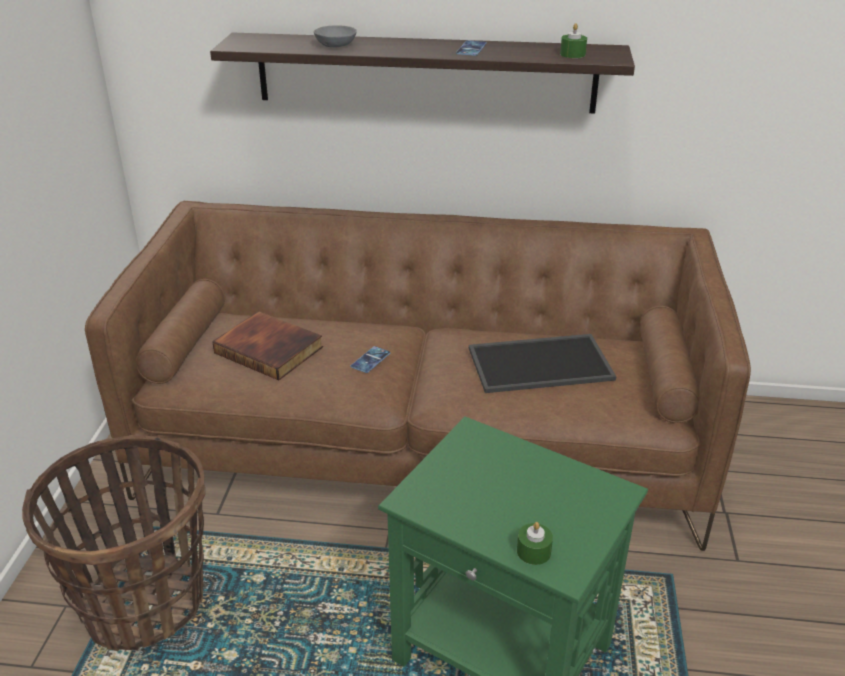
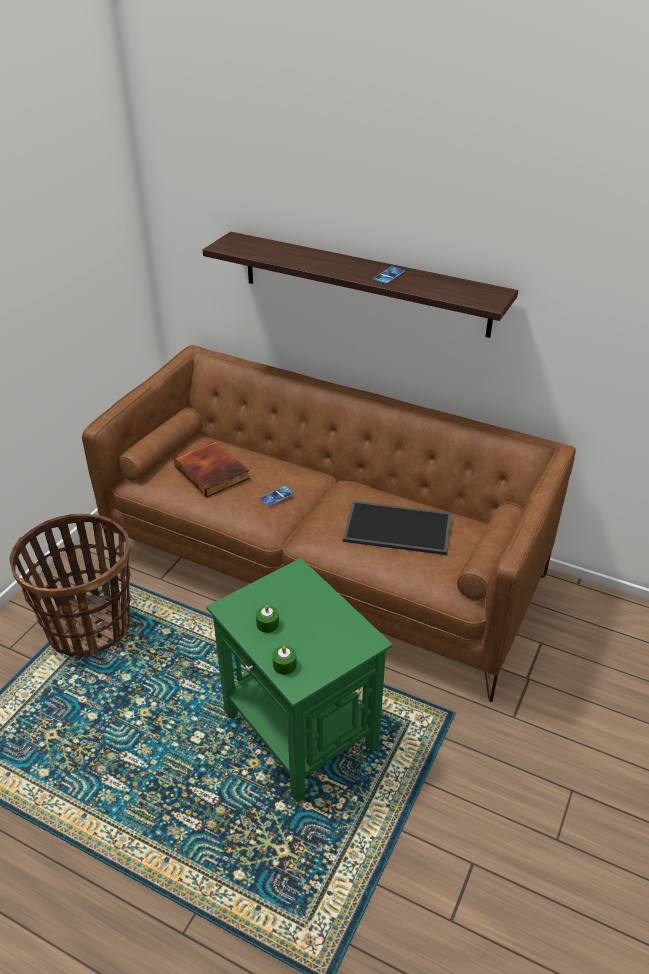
camera: 20 degrees right, 5 degrees up
grey bowl [314,25,357,47] -> none
green candle [560,23,587,58] -> green candle moved to [256,605,279,633]

